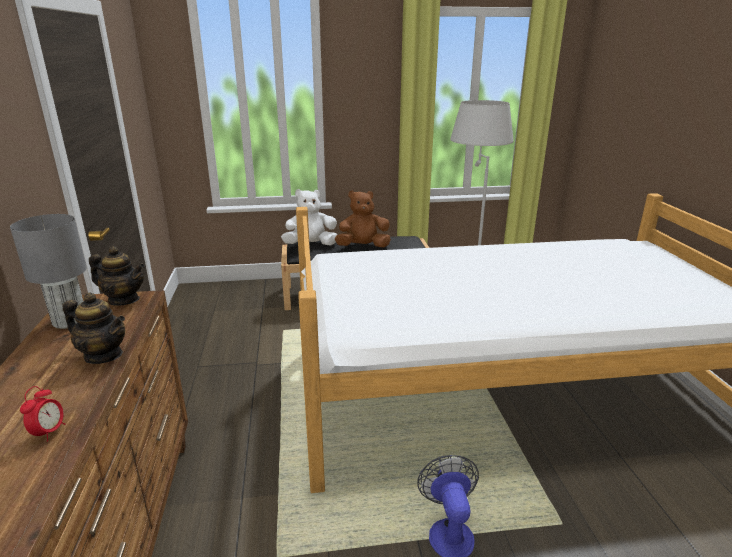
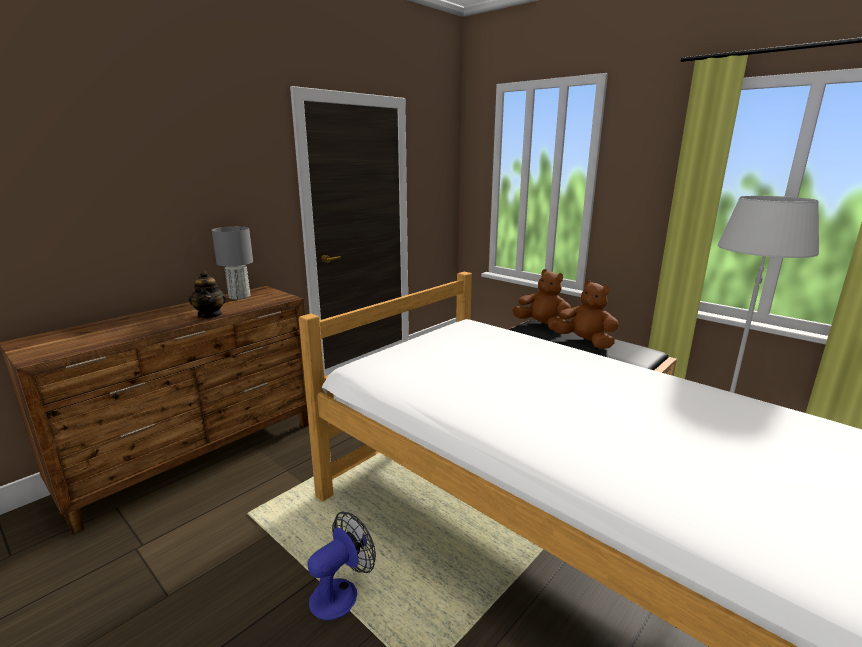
camera: 50 degrees right, 5 degrees down
alarm clock [20,386,65,441] -> none
teapot [89,246,145,306] -> none
white plush toy [281,189,337,245] -> brown plush toy [512,269,571,331]

